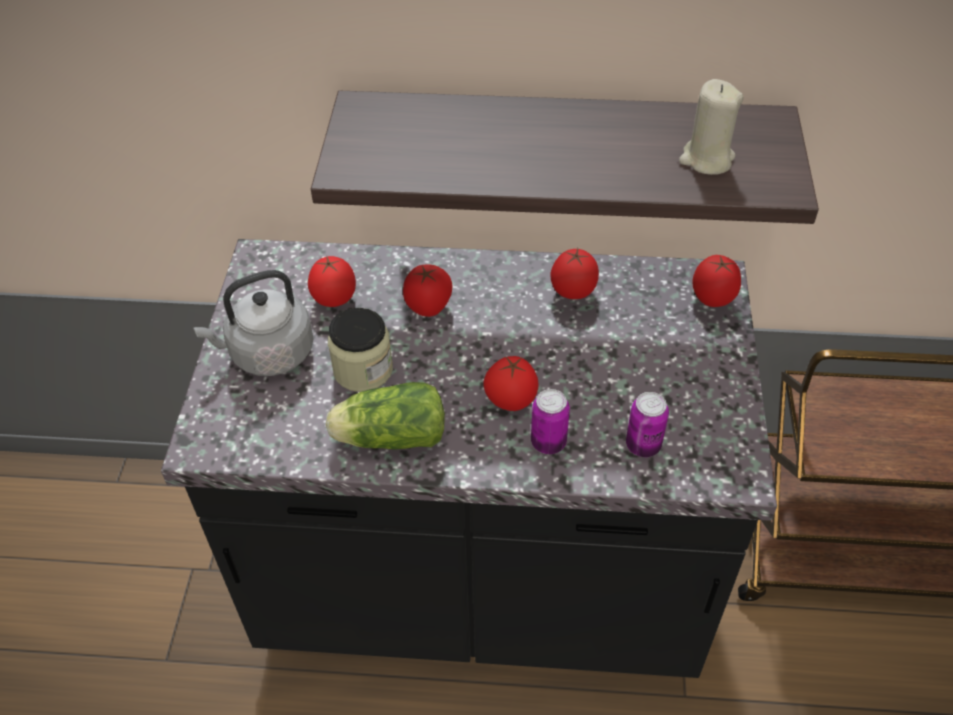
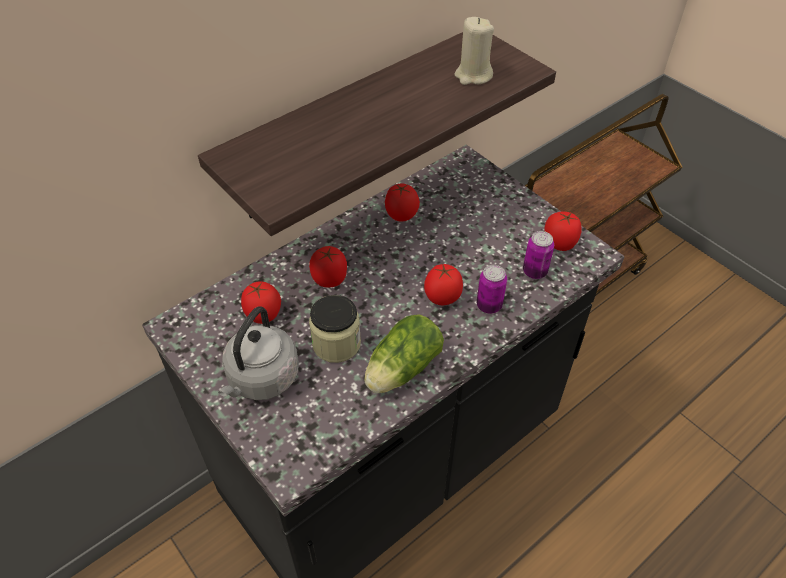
camera: 45 degrees left, 0 degrees up
tomato [692,255,741,307] -> tomato moved to [544,212,581,251]

